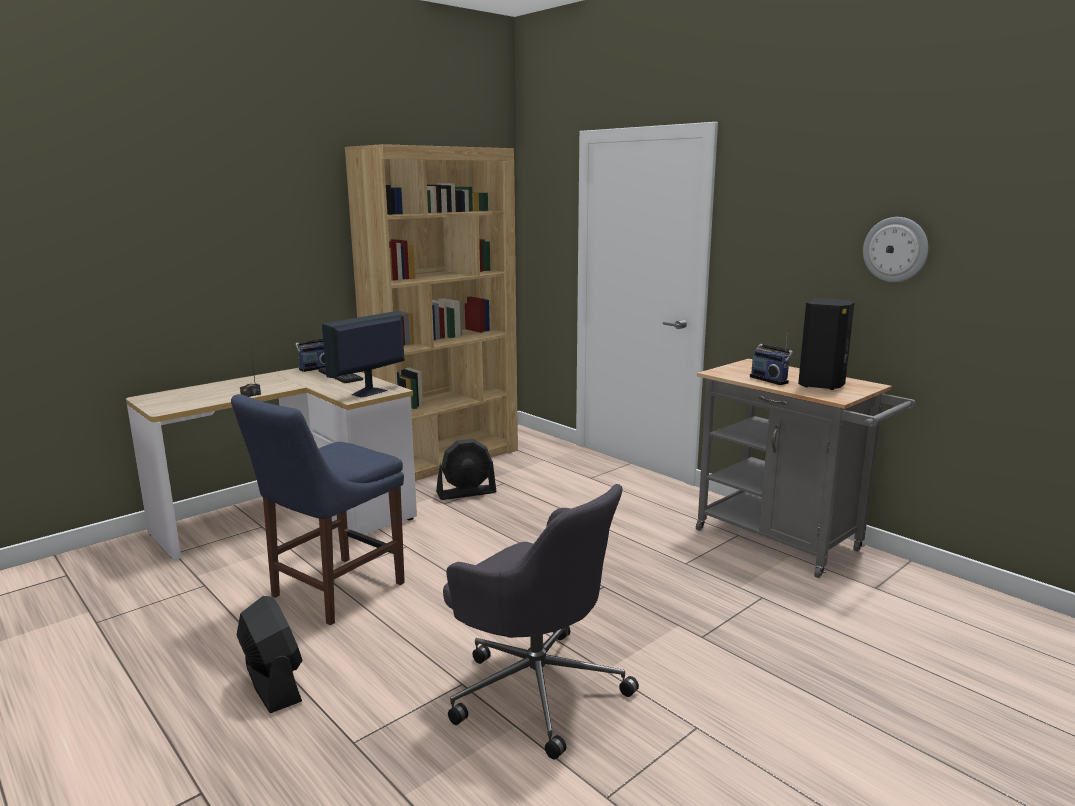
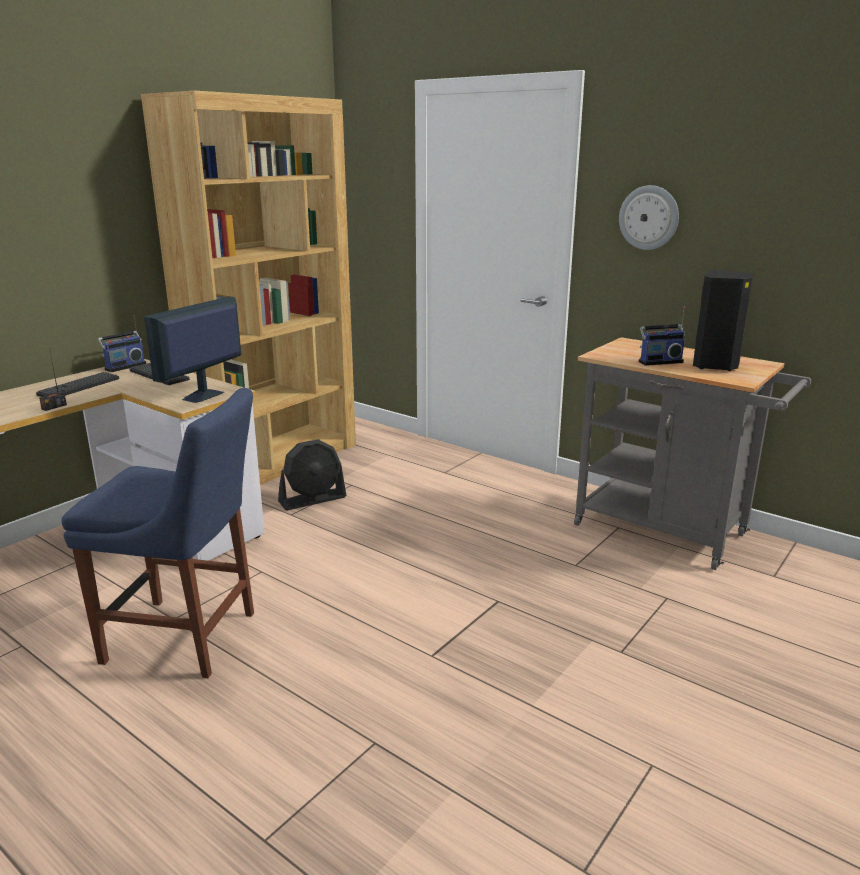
camera: 10 degrees left, 5 degrees up
blue chair [231,394,405,625] -> blue chair turned 105 degrees counterclockwise [62,388,254,678]
black fan [237,596,303,713] -> none
grey office chair [443,484,639,759] -> none
radio [750,333,793,385] -> radio turned 60 degrees counterclockwise [639,307,685,366]
wall clock [863,217,928,282] -> wall clock moved to [619,185,679,250]
none -> keyboard [36,372,119,397]

